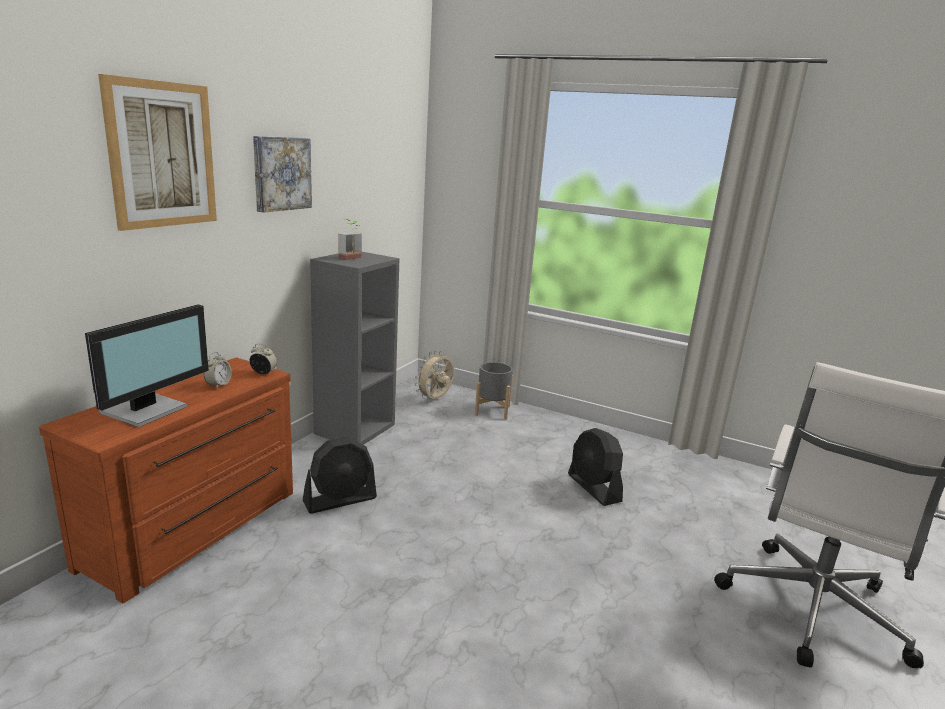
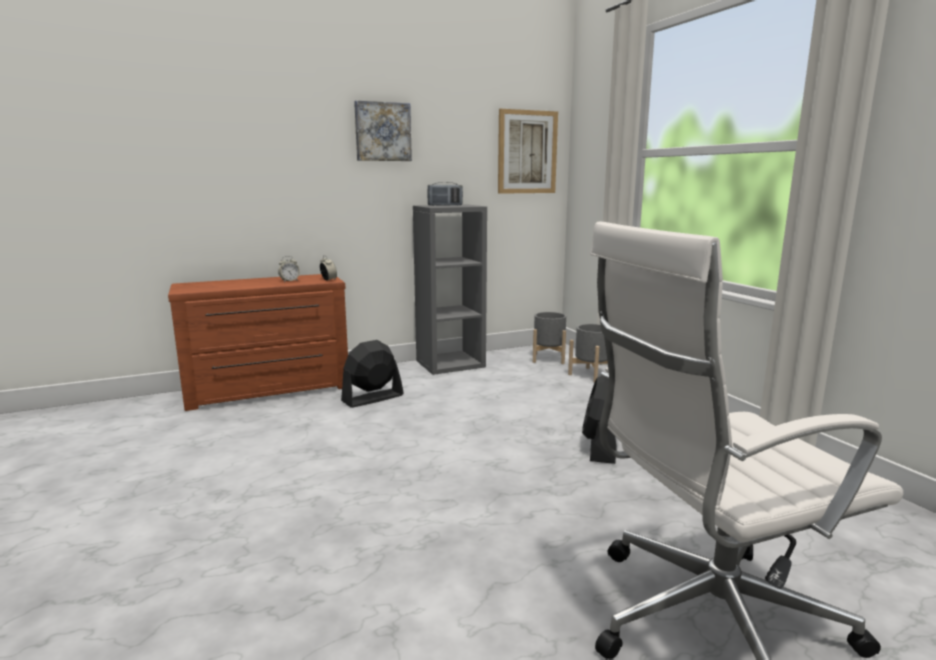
camera: 40 degrees right, 5 degrees down
monitor [85,304,209,427] -> none
picture [98,74,217,231] -> picture moved to [498,109,558,194]
black fan [303,438,377,513] -> black fan turned 135 degrees clockwise [341,340,404,408]
potted plant [339,219,362,260] -> radio [427,182,463,206]
beige fan [415,351,454,399] -> grey planter [533,312,566,364]

